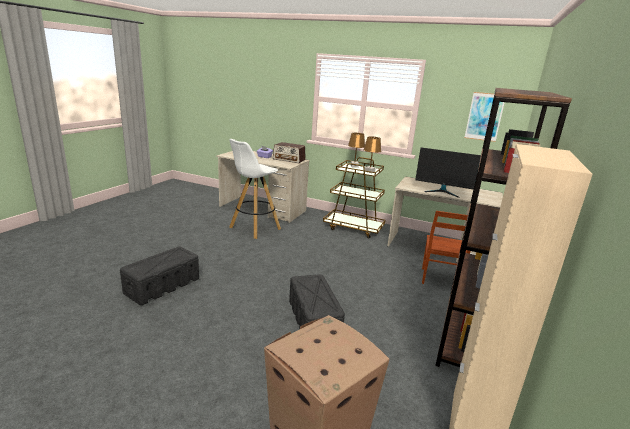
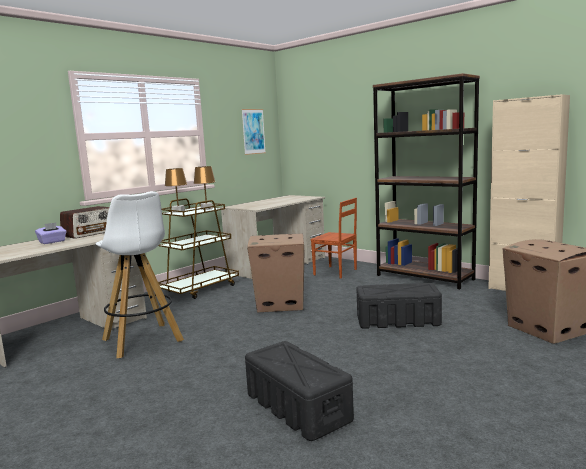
camera: 70 degrees left, 10 degrees down
monitor [415,147,481,198] -> none
none -> cardboard box [247,234,304,312]

